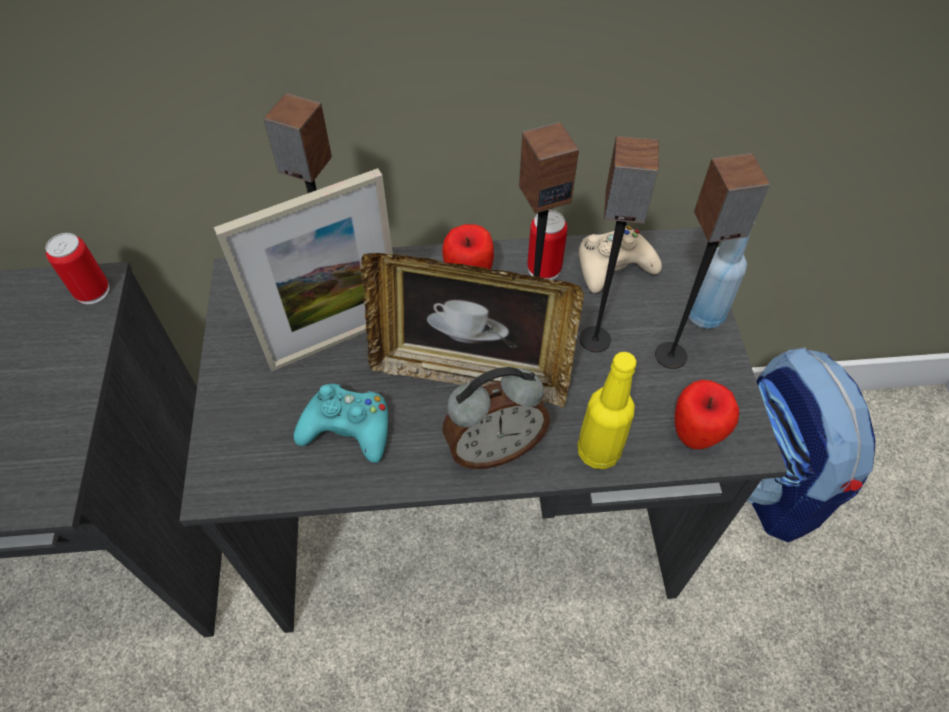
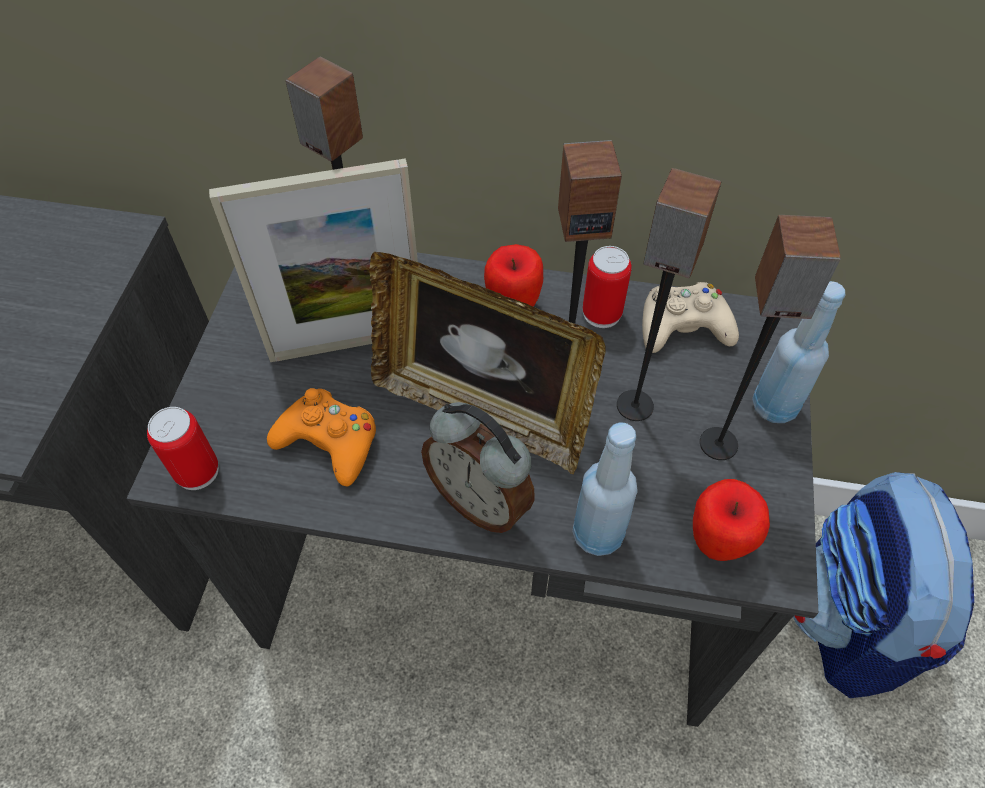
camera: 15 degrees right, 0 degrees up
can [46,233,110,304] -> can moved to [147,407,219,490]
turquoise game controller [294,384,388,463] -> orange game controller [267,388,376,486]
alarm clock [442,367,550,469] -> alarm clock turned 45 degrees clockwise [421,402,535,533]
yellow bottle [577,352,637,469] -> blue bottle [572,422,638,556]

